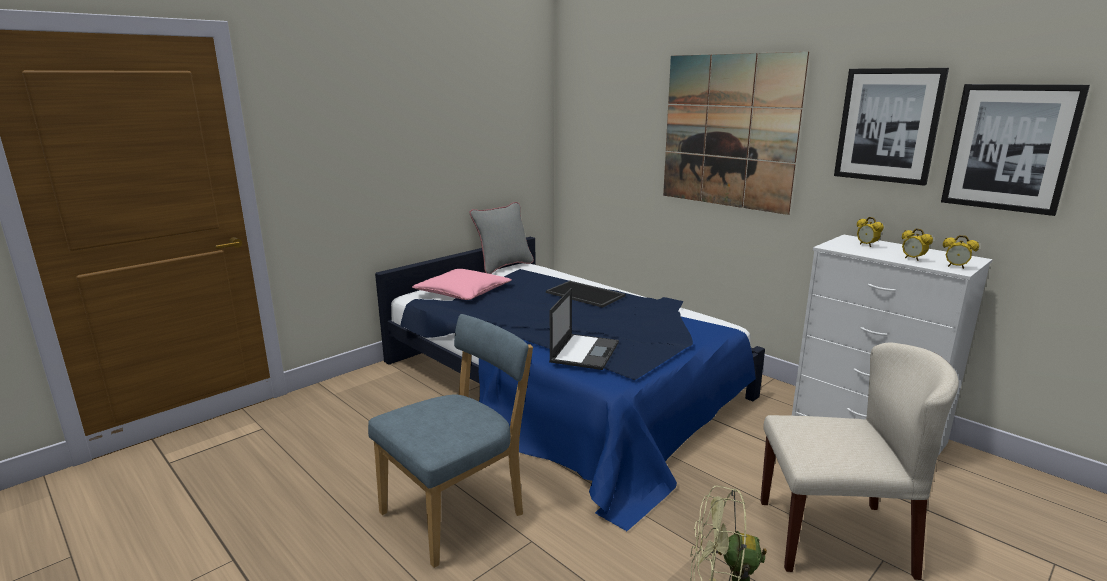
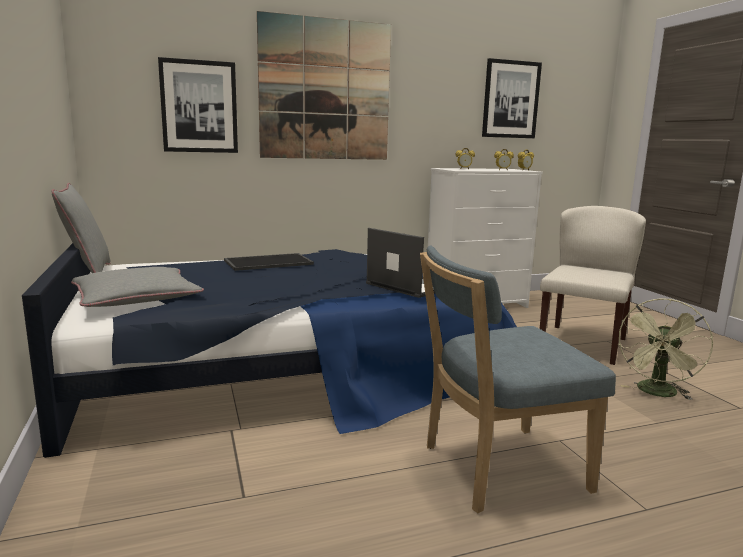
camera: 65 degrees left, 5 degrees down
blue chair [368,314,533,568] -> blue chair turned 90 degrees counterclockwise [420,245,616,513]
pink pillow [412,269,512,300] -> grey pillow [71,267,204,307]
picture [834,68,949,186] -> picture moved to [158,57,238,153]

